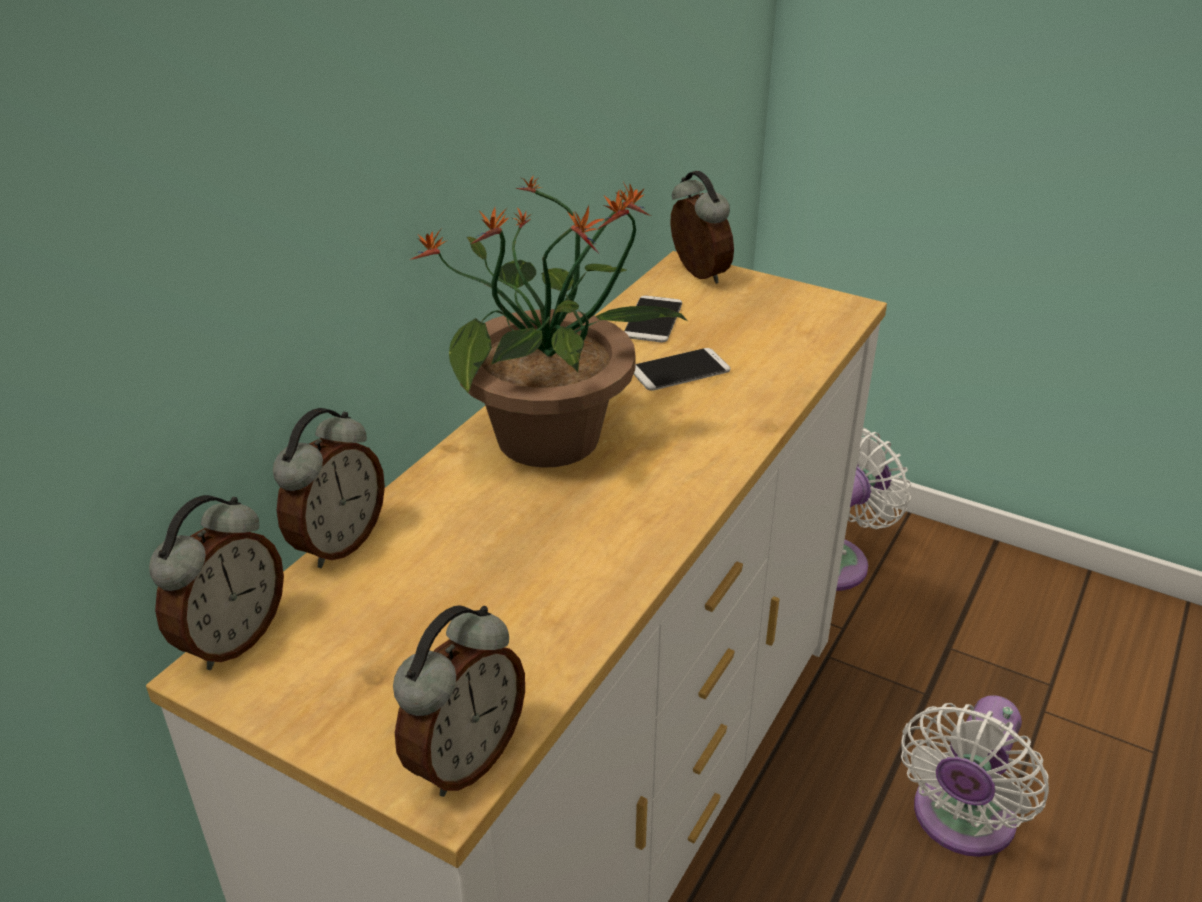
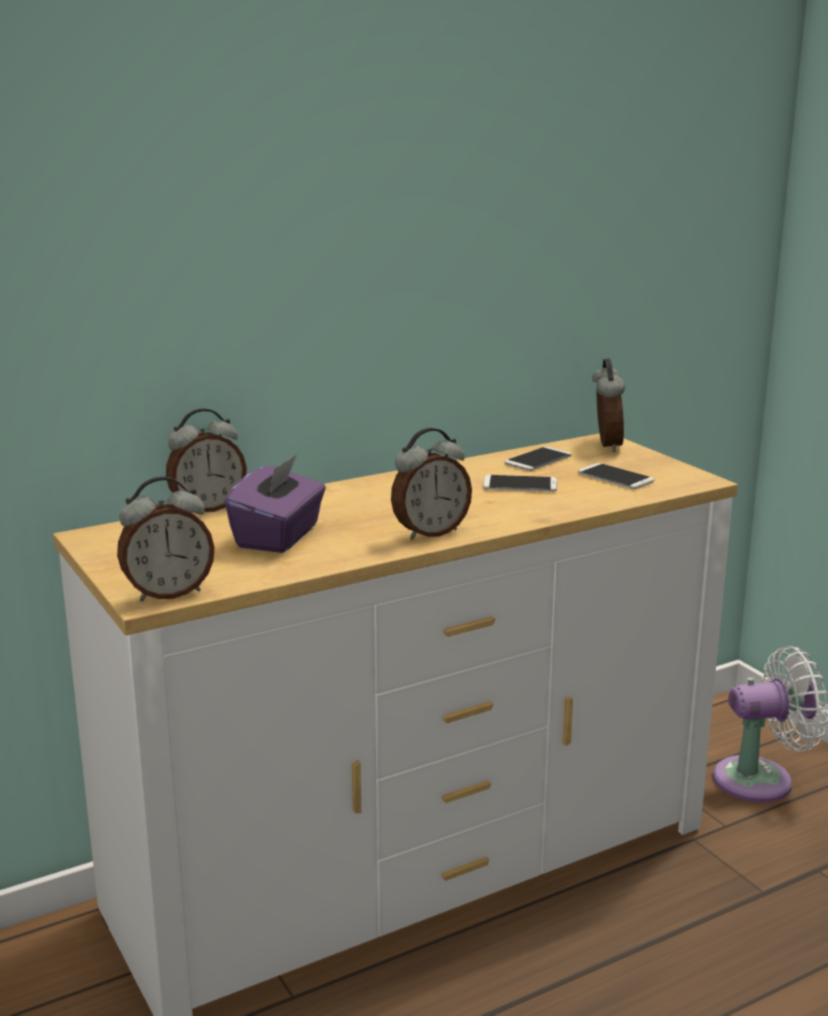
camera: 30 degrees right, 15 degrees down
alarm clock [149,495,284,670] -> alarm clock moved to [391,428,472,540]
potted plant [410,175,689,468] -> none
white fan [901,695,1049,857] -> none
none -> purple tissue box [225,455,326,553]
none -> phone [578,463,654,489]

